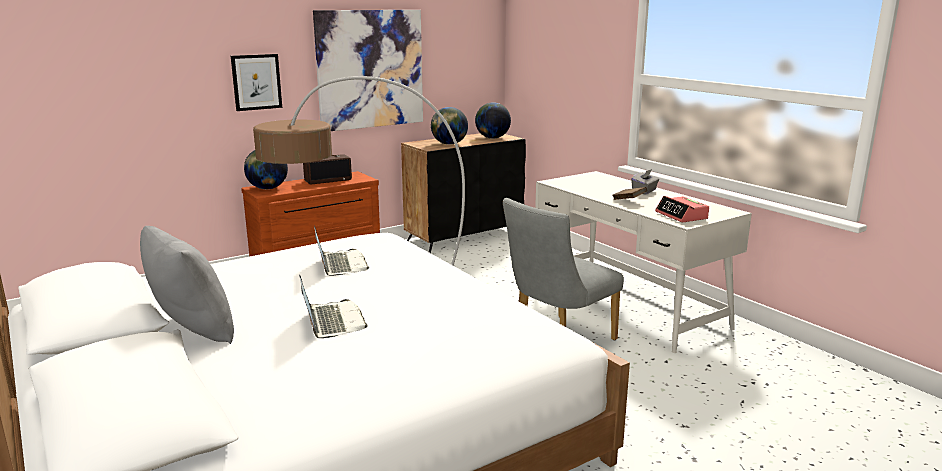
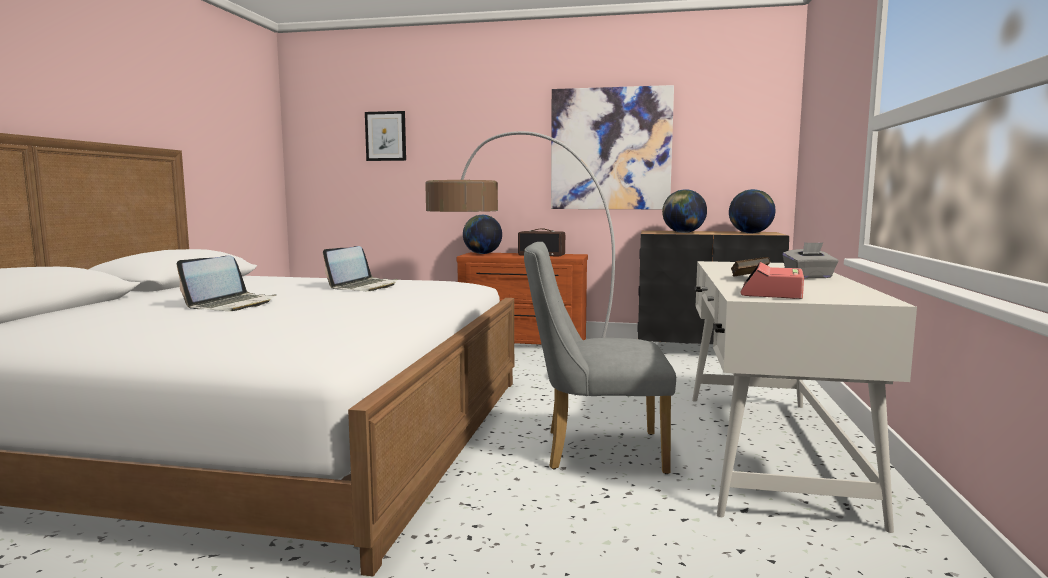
camera: 45 degrees right, 10 degrees down
grey pillow [140,226,234,344] -> none
picture [231,54,282,111] -> picture moved to [365,111,406,161]

